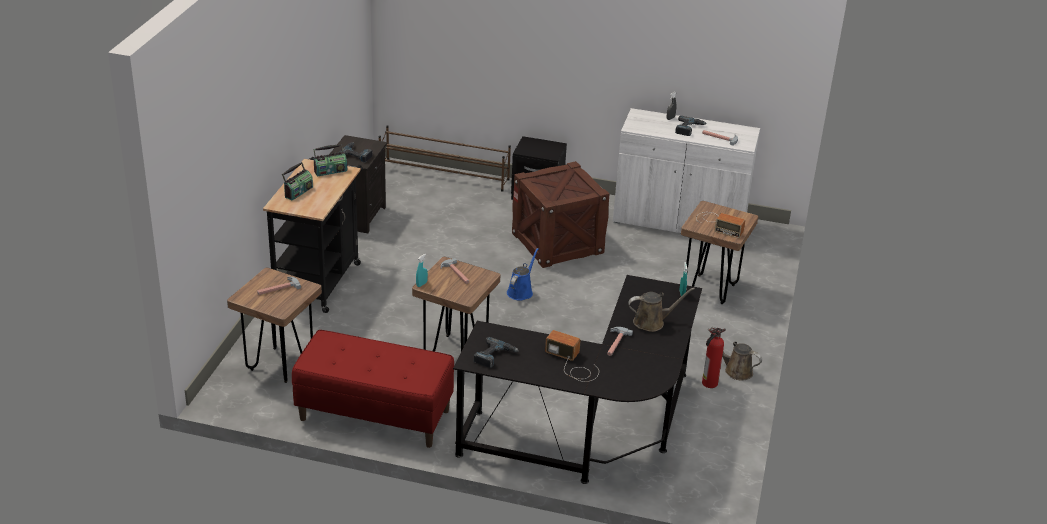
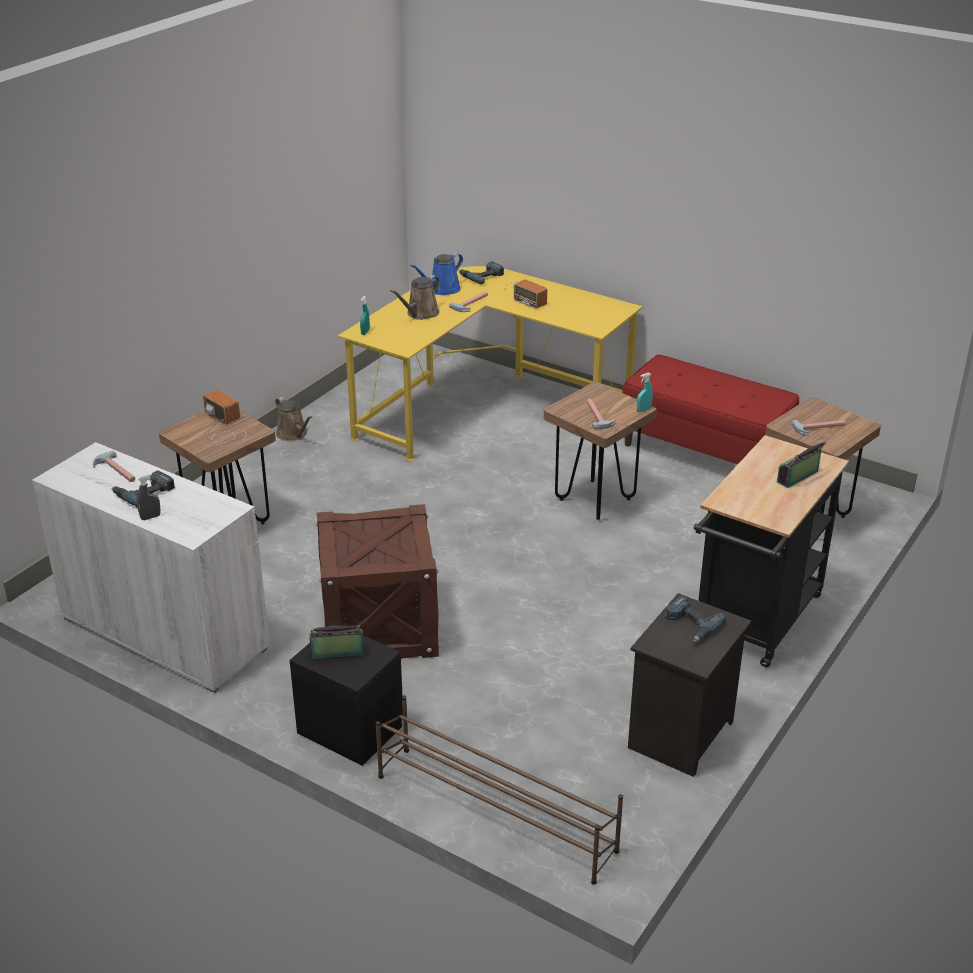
camera: 160 degrees left, 0 degrees up
radio [314,144,347,177] -> radio moved to [309,625,364,659]
black desk [453,275,702,484] -> yellow desk [338,266,643,461]
power drill [474,337,519,368] -> power drill moved to [459,261,504,284]
blue watering can [507,248,539,301] -> blue watering can moved to [410,253,463,295]
brown watering can [628,288,695,332] -> brown watering can turned 60 degrees counterclockwise [390,275,440,320]
fire extinguisher [702,327,726,388] -> none

